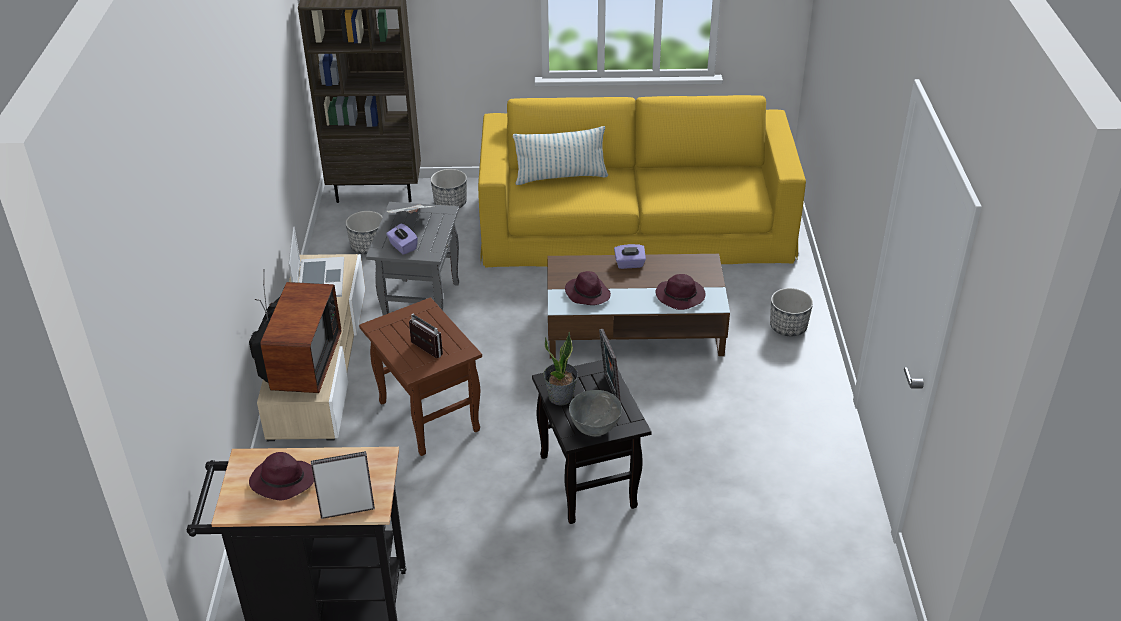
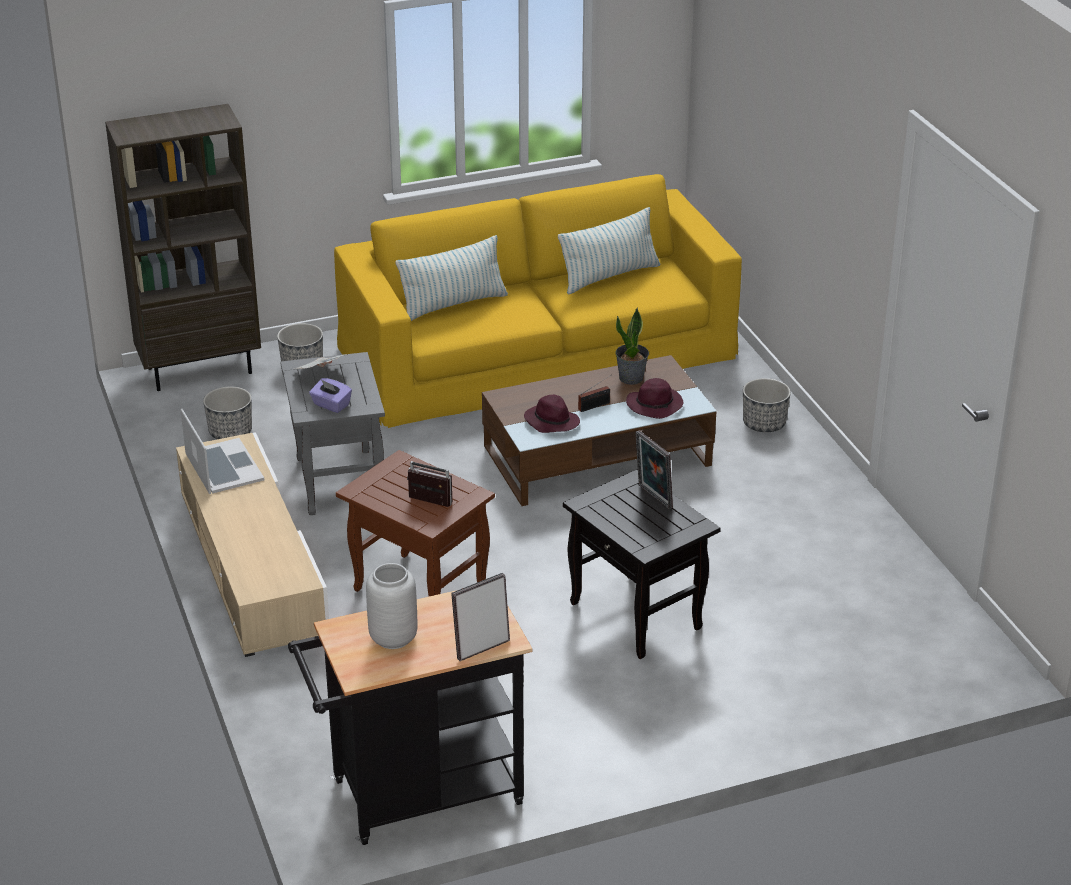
camera: 20 degrees left, 5 degrees down
television [249,274,341,393] -> none
purple hat [249,452,314,500] -> grey vase [366,563,417,649]
potted plant [543,331,578,406] -> potted plant moved to [615,308,649,385]
grey bowl [569,390,622,436] -> none
purple tissue box [614,244,646,269] -> none
none -> pillow [558,207,660,295]
none -> radio [578,374,612,412]

